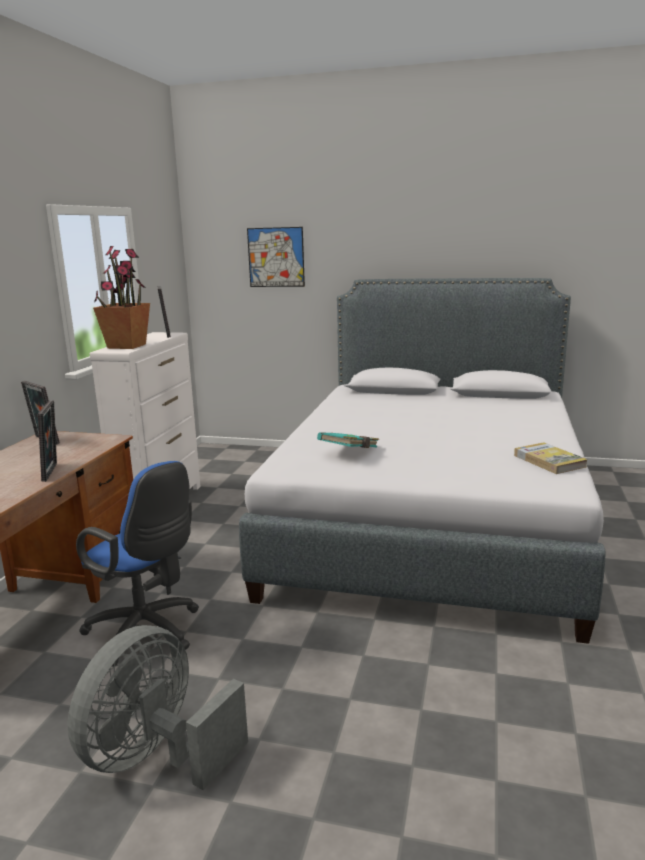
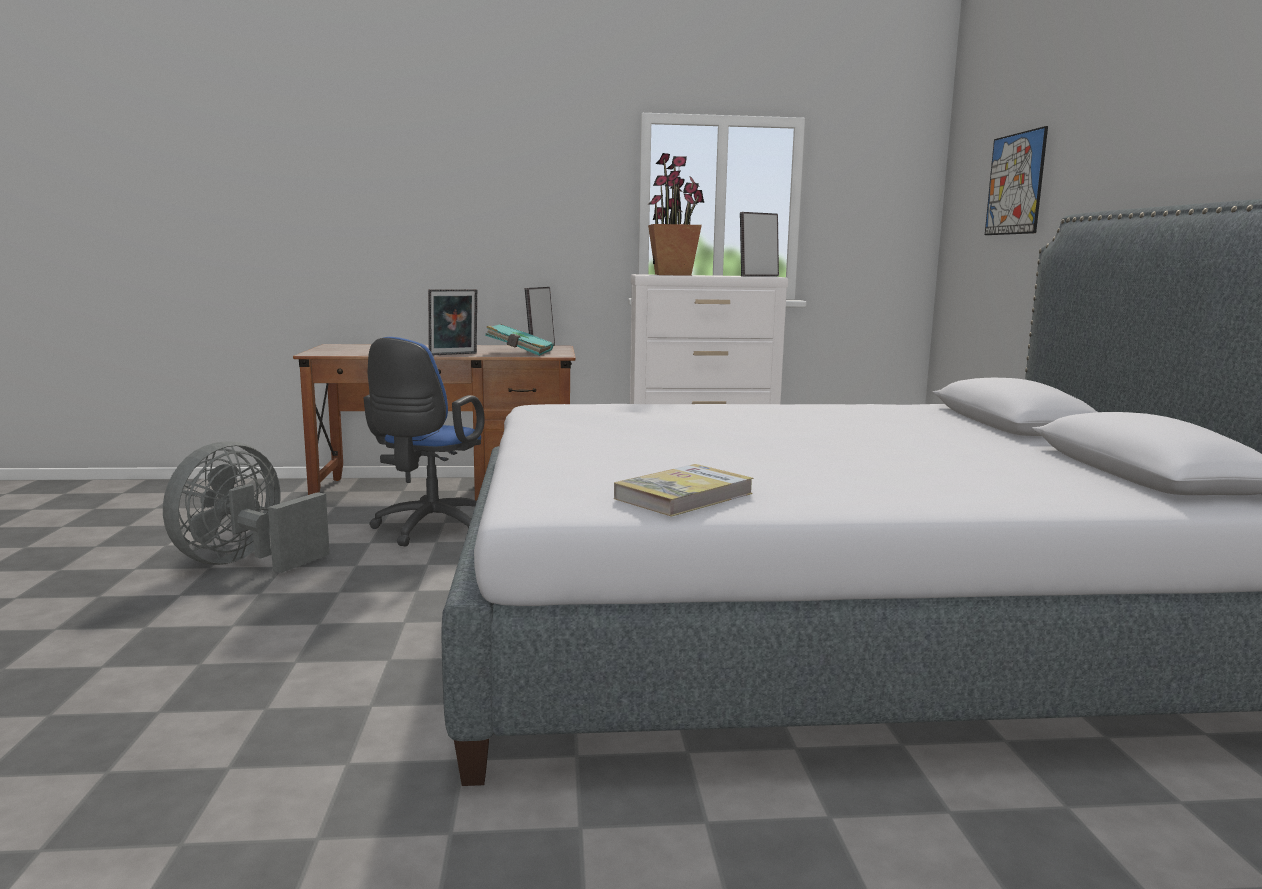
camera: 70 degrees right, 5 degrees down
grey fan [68,625,248,790] -> grey fan turned 75 degrees counterclockwise [163,441,330,573]
turquoise book [317,432,379,448] -> turquoise book moved to [485,324,554,356]

